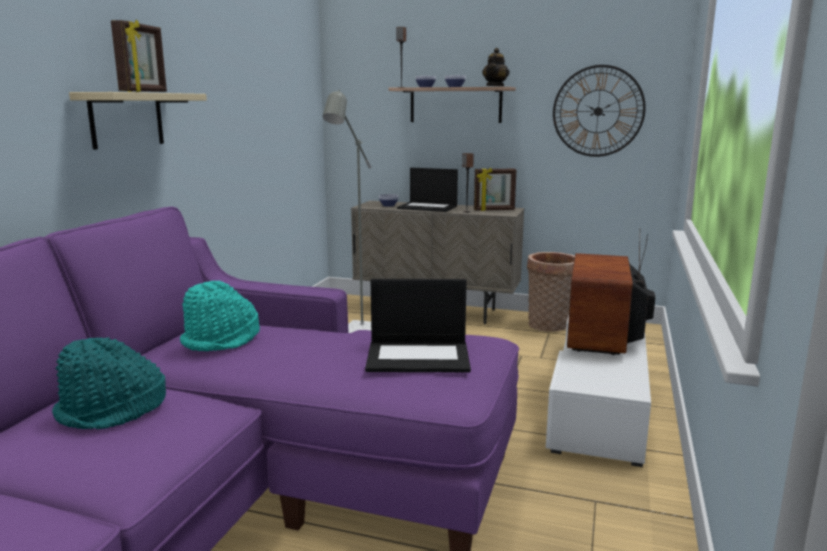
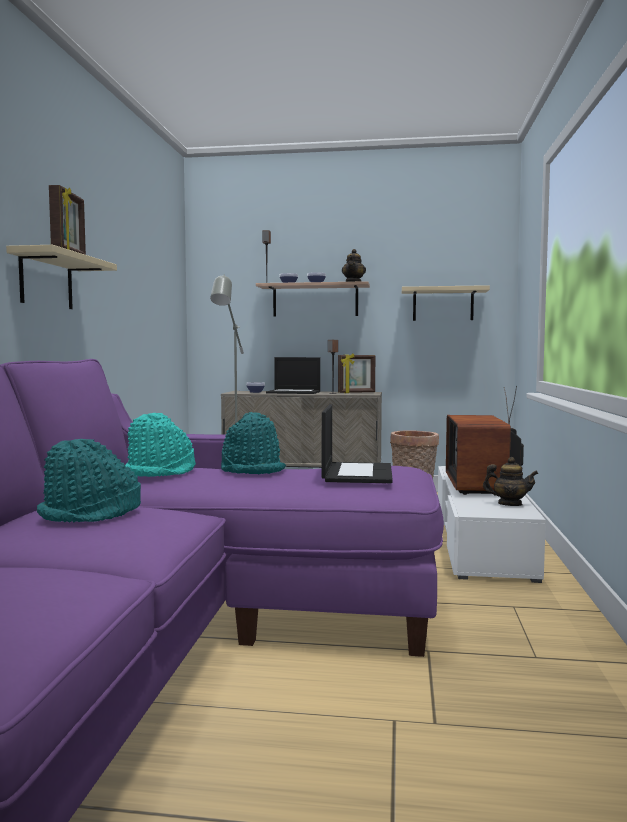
camera: 10 degrees left, 10 degrees down
laptop [365,279,471,373] -> laptop turned 75 degrees counterclockwise [322,404,393,483]
wall clock [553,65,646,157] -> beige shelf [402,285,490,321]
none -> turquoise hat [221,412,286,475]
none -> teapot [483,457,539,506]

